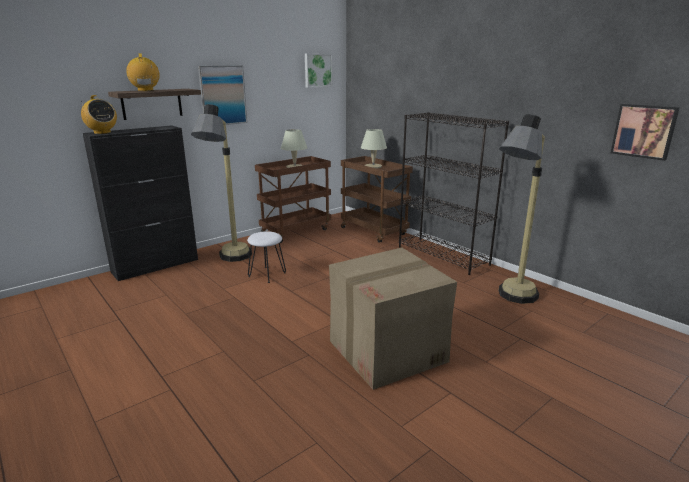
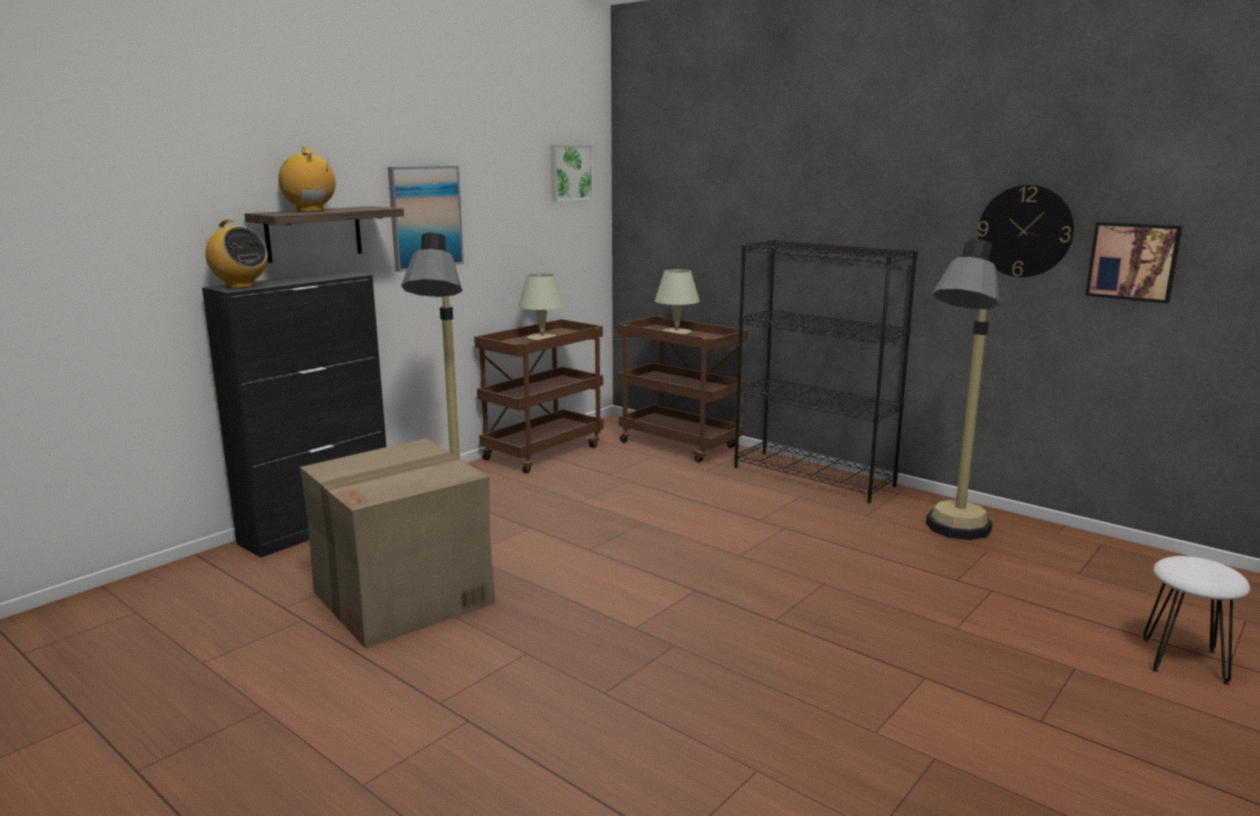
camera: 10 degrees left, 5 degrees down
white stool [247,231,286,283] -> white stool moved to [1142,556,1250,685]
cardboard box [329,248,457,390] -> cardboard box moved to [300,438,495,648]
none -> wall clock [978,185,1074,277]

